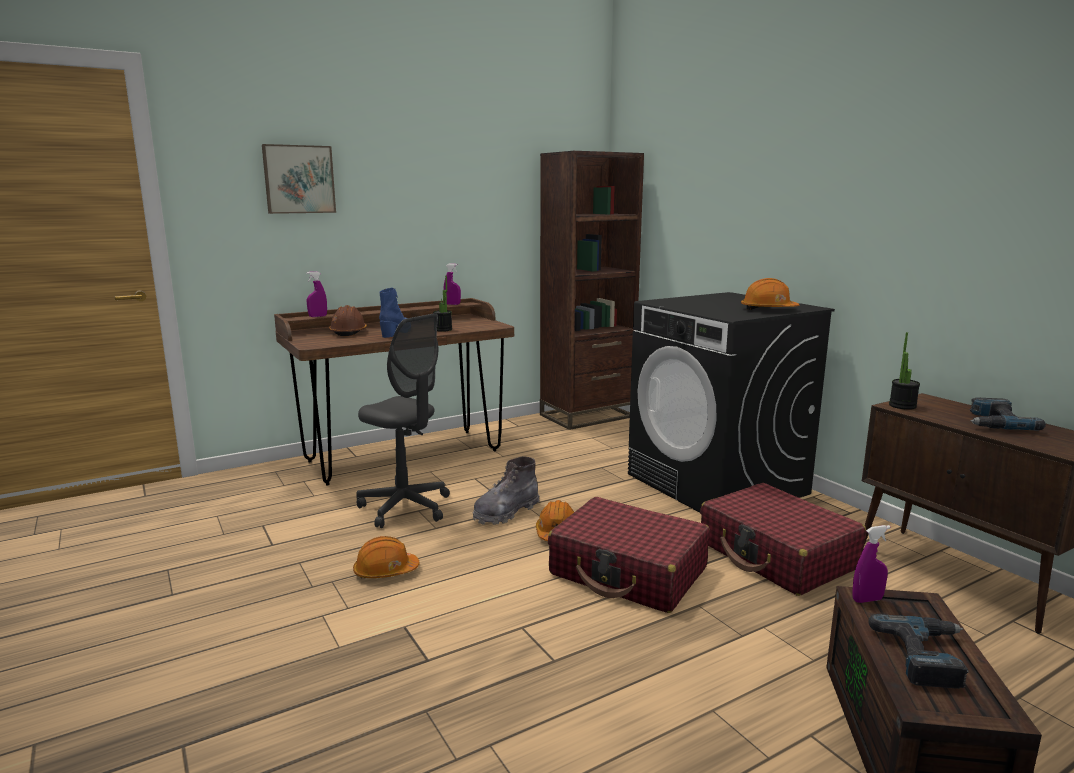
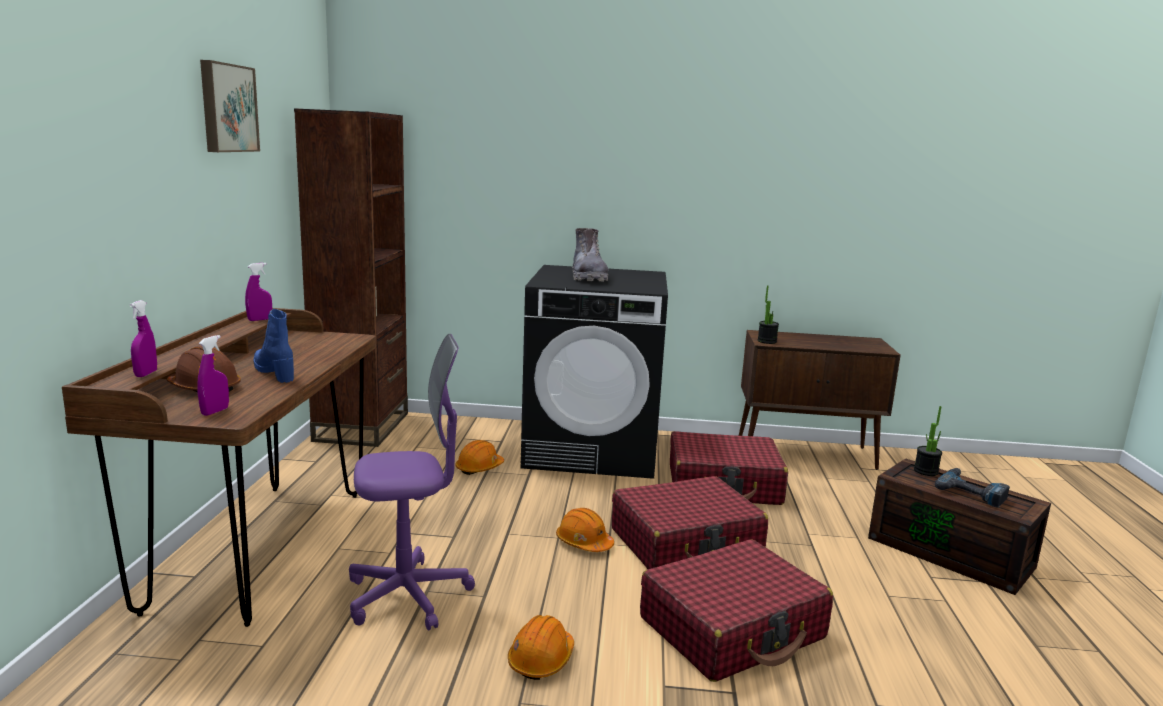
camera: 55 degrees left, 0 degrees up
picture [262,144,336,214] -> picture moved to [200,60,260,152]
grey office chair [356,313,450,528] -> purple office chair [349,334,475,631]
potted plant [433,276,452,332] -> potted plant moved to [914,406,942,476]
grey boot [473,456,540,525] -> grey boot moved to [572,228,608,282]
orange hard hat [741,278,799,310] -> orange hard hat moved to [455,440,504,475]
purple spray bottle [852,525,890,603] -> purple spray bottle moved to [197,335,229,416]
power drill [970,397,1046,431] -> none
none -> red suitcase [640,539,833,682]

